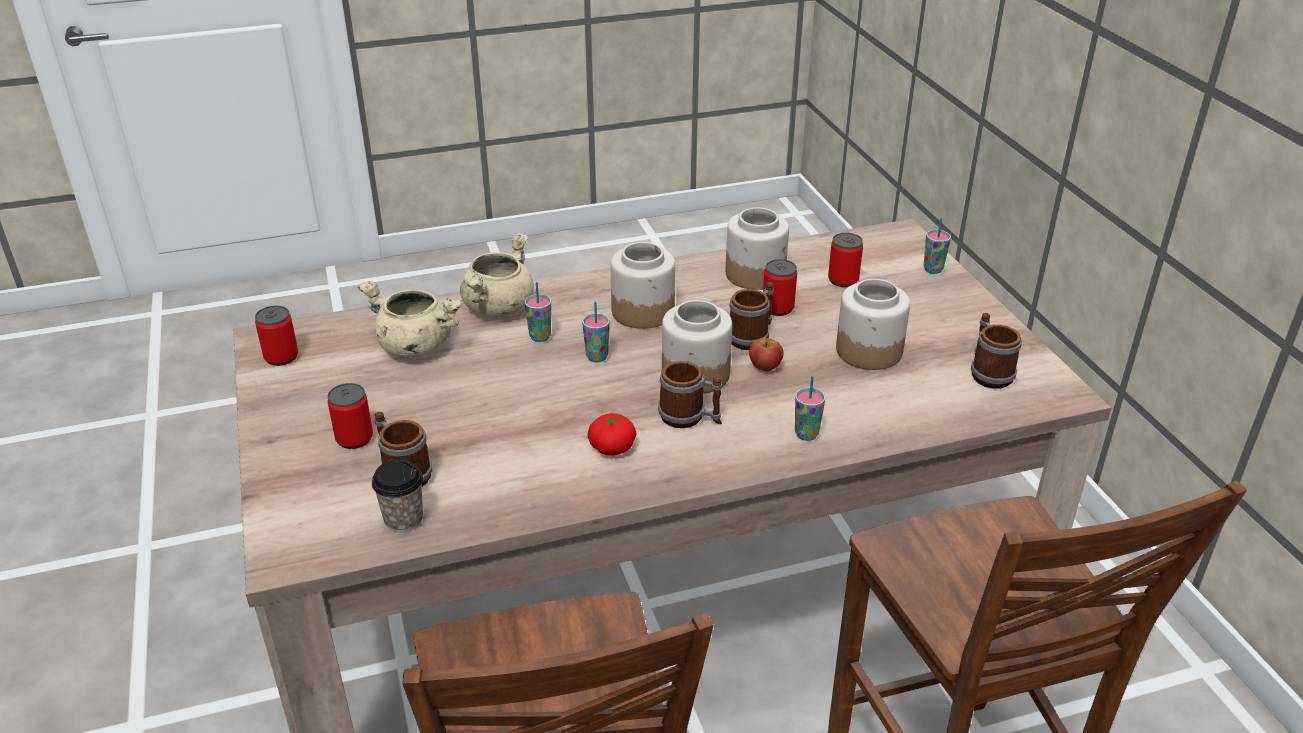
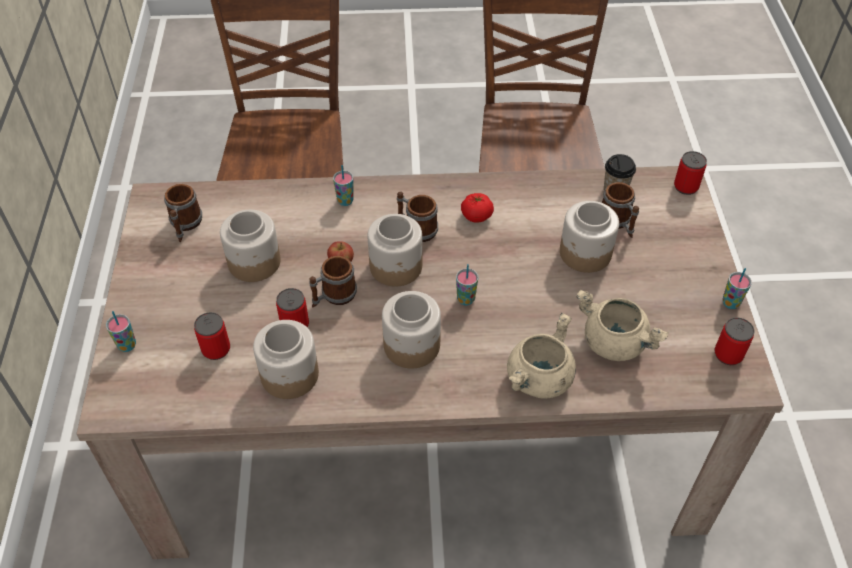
camera: 165 degrees left, 15 degrees up
can [328,383,373,449] -> can moved to [674,151,707,195]
cup [525,282,551,342] -> cup moved to [723,268,752,309]
none -> jar [560,201,619,273]

